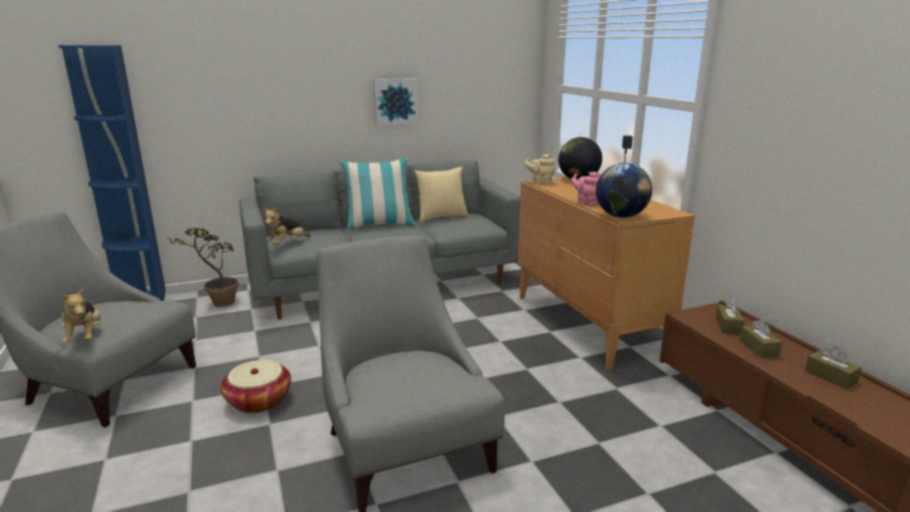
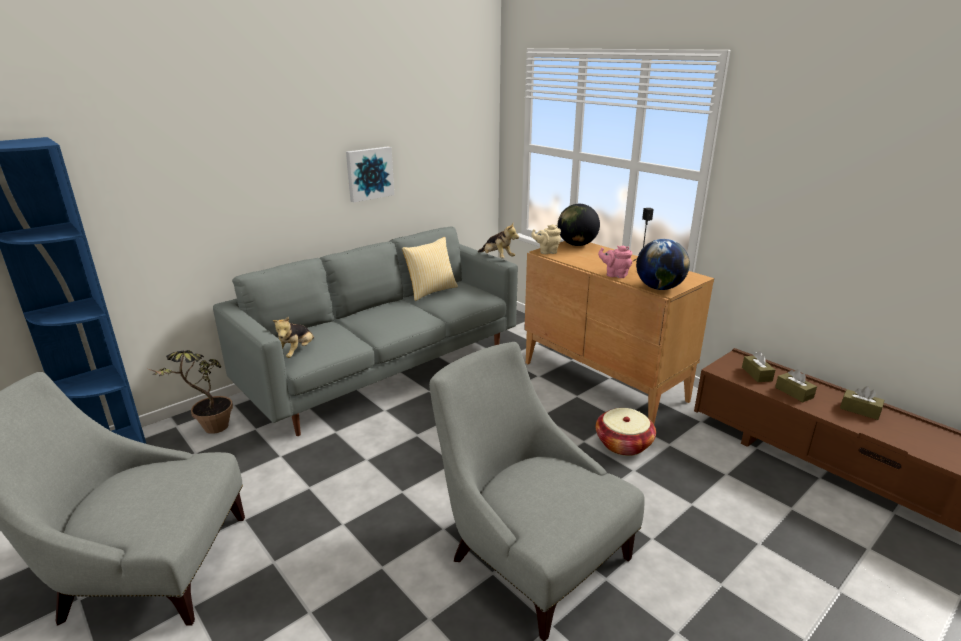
camera: 20 degrees left, 5 degrees up
plush toy [61,288,101,343] -> plush toy moved to [478,222,519,258]
basket [221,360,291,413] -> basket moved to [596,408,656,456]
pillow [339,157,416,229] -> none

